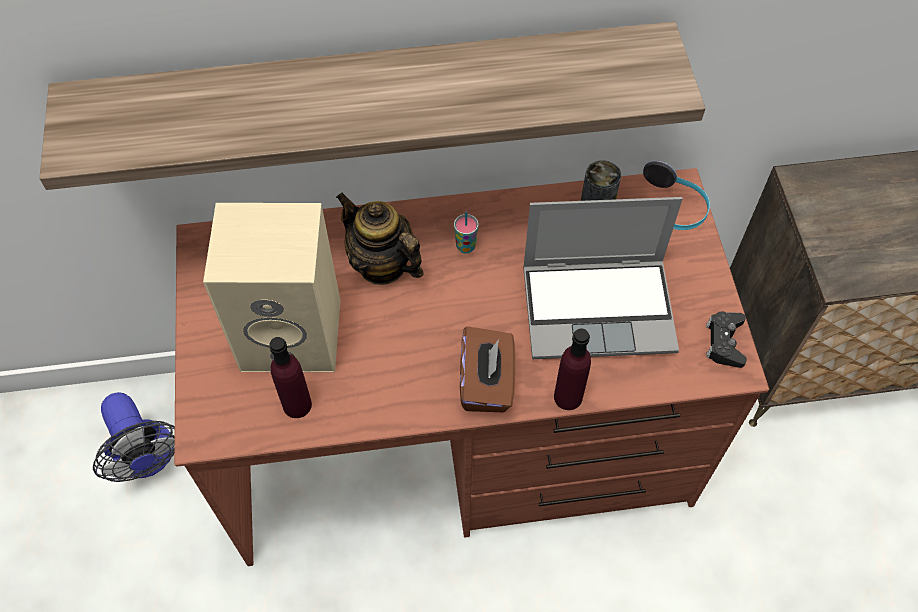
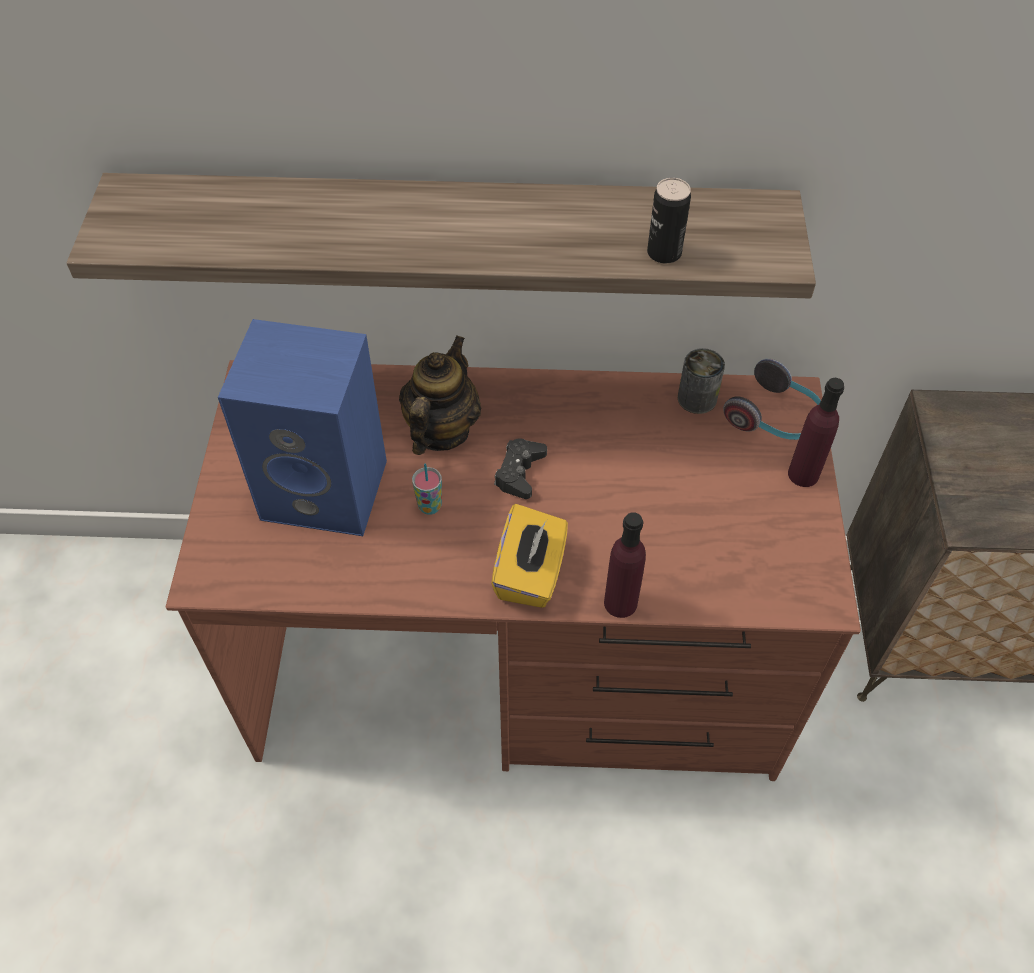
camera: 10 degrees right, 5 degrees down
fan [93,392,175,482] -> none
beige speaker [203,203,340,372] -> blue speaker [218,319,387,536]
purple bottle [269,337,312,418] -> purple bottle moved to [788,378,844,487]
teapot [336,192,424,285] -> teapot turned 60 degrees clockwise [399,335,482,455]
cup [454,211,479,254] -> cup moved to [412,463,442,515]
brown tissue box [460,326,516,412] -> yellow tissue box [491,504,568,608]
laptop [523,197,683,359] -> none
black game controller [706,312,747,368] -> black game controller moved to [494,438,547,499]
none -> can [647,178,691,263]

